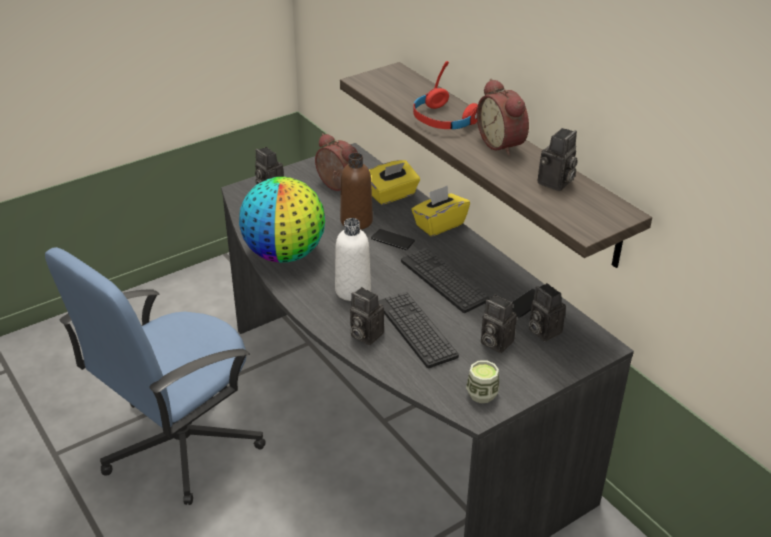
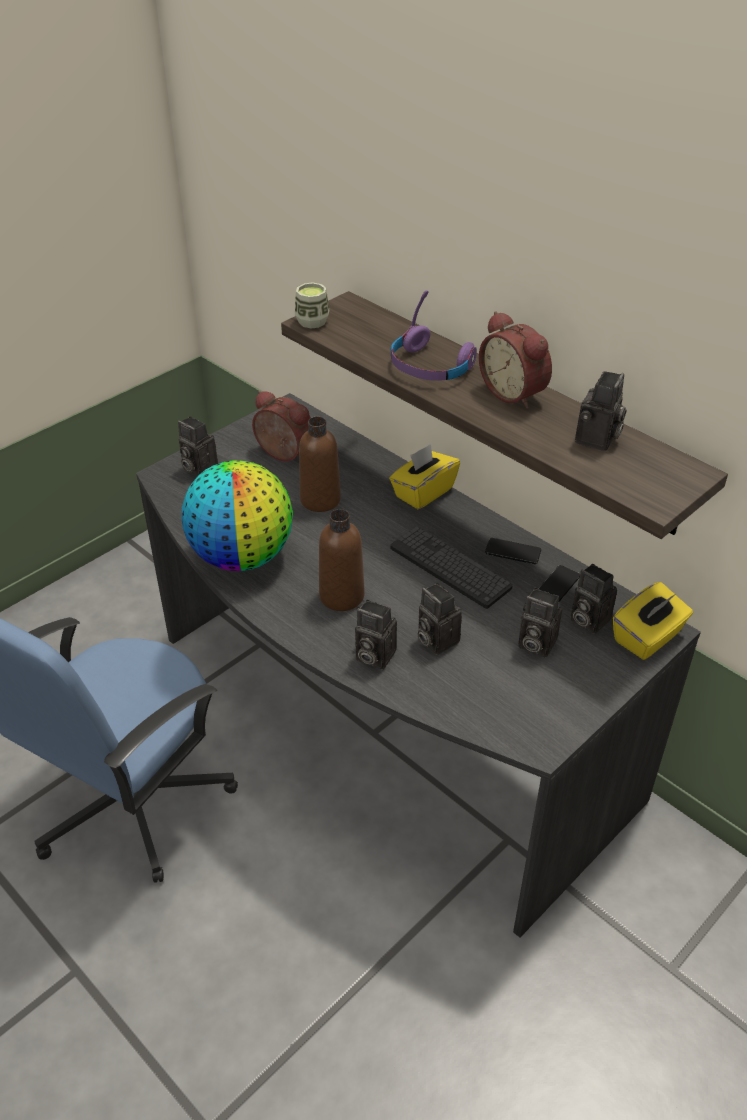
camera: 10 degrees left, 5 degrees up
white bottle [335,218,371,301] -> brown bottle [319,509,365,611]
yellow tissue box [369,160,420,205] -> yellow tissue box moved to [613,582,693,660]
phone [371,229,415,250] -> phone moved to [485,538,541,564]
keyboard [378,291,459,368] -> camera [417,583,462,655]
red headphones [413,61,478,129] -> purple headphones [390,290,477,381]
cup [466,360,499,403] -> cup moved to [295,282,329,328]

